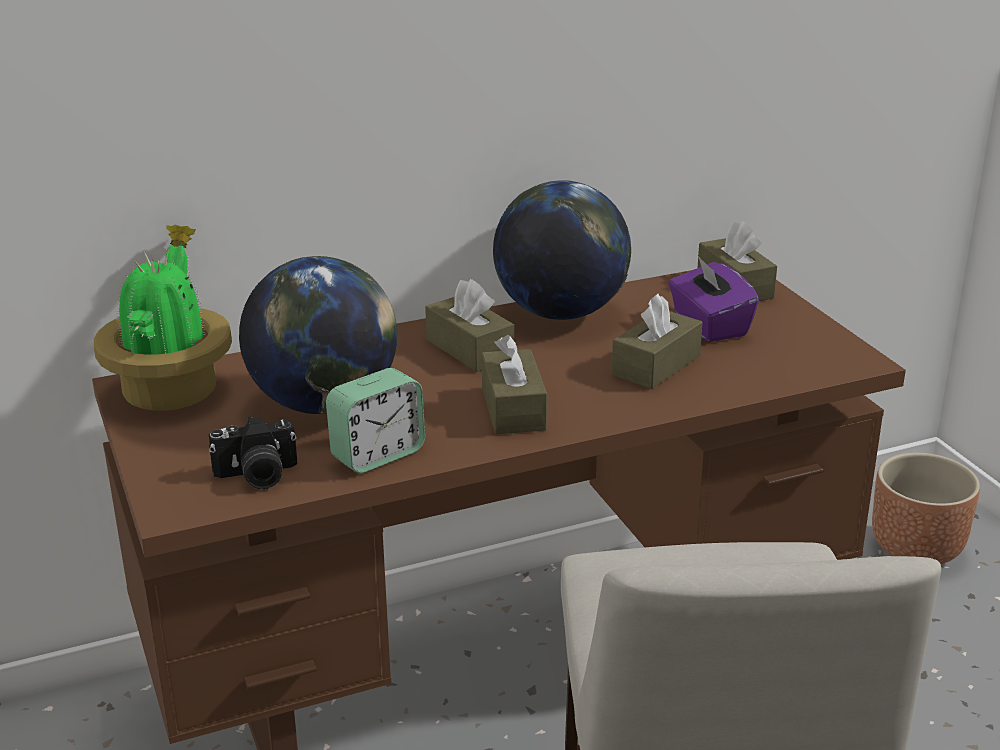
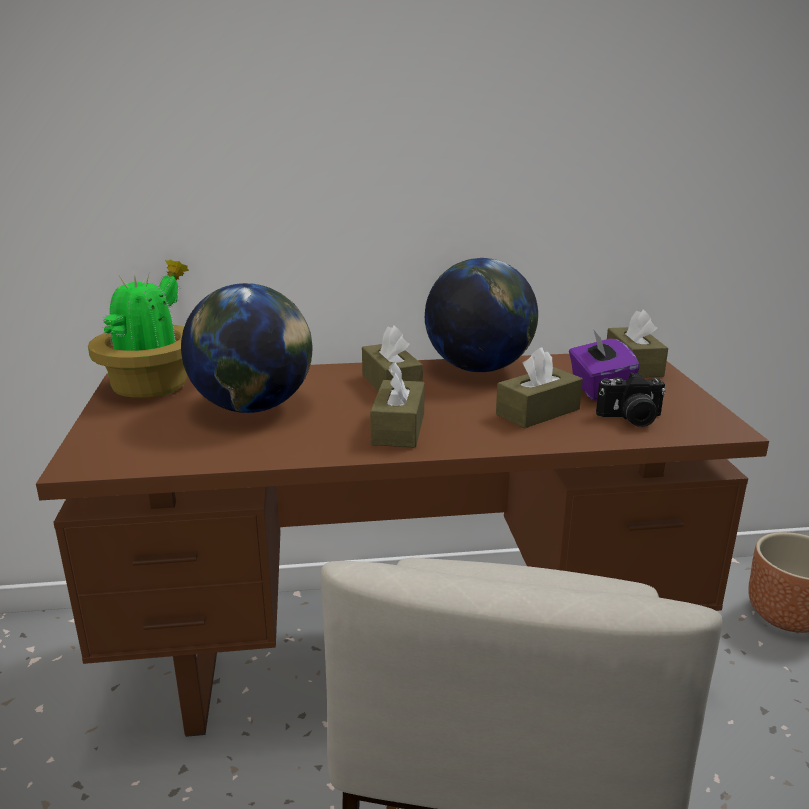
camera: 15 degrees right, 5 degrees down
camera [209,415,297,489] -> camera moved to [596,373,666,427]
alarm clock [326,368,425,473] -> none

